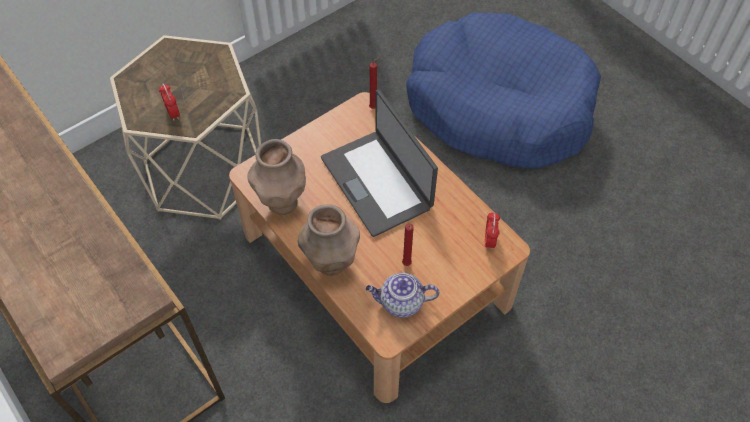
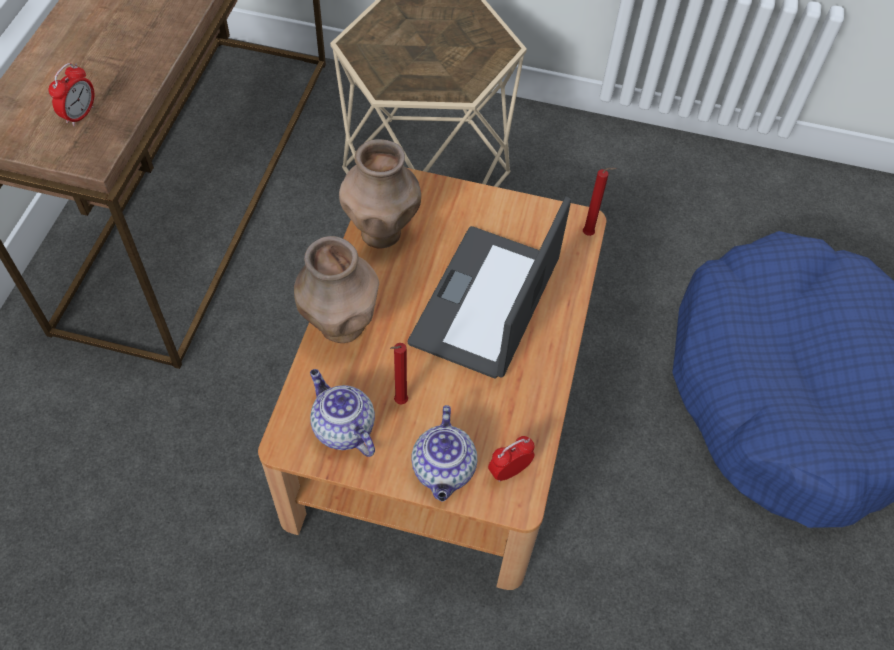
camera: 50 degrees right, 0 degrees up
alarm clock [159,83,180,121] -> alarm clock moved to [49,63,94,126]
none -> teapot [412,405,477,501]

